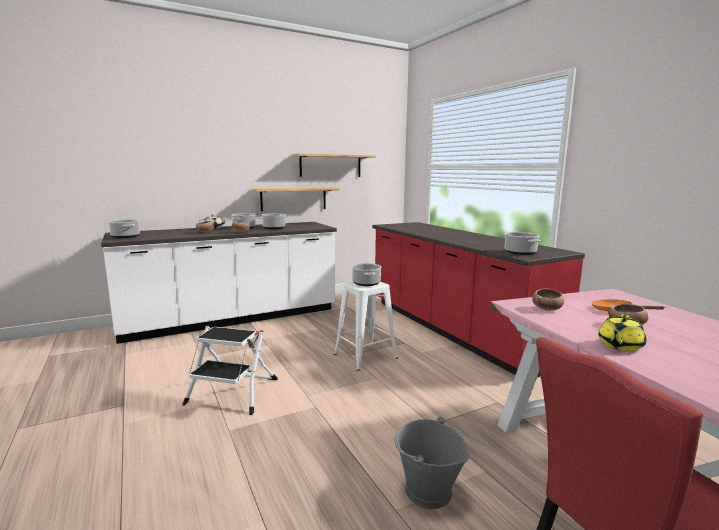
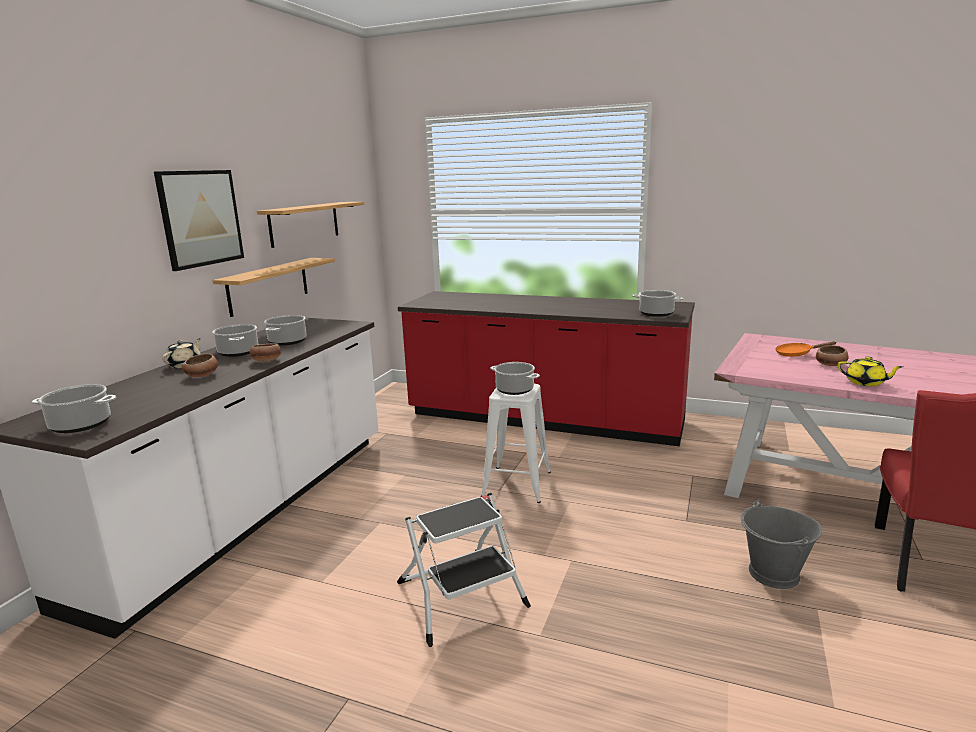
camera: 40 degrees left, 5 degrees up
bowl [532,289,564,311] -> none
yellow teapot [598,315,647,351] -> yellow teapot turned 60 degrees counterclockwise [837,356,903,386]
none -> picture [154,170,244,271]

